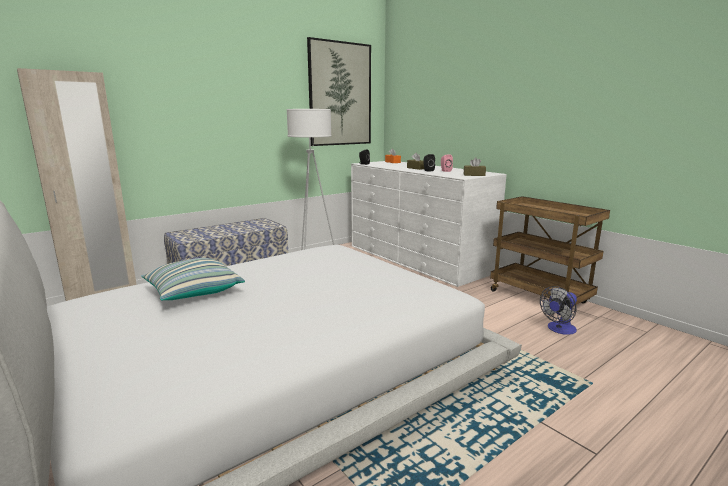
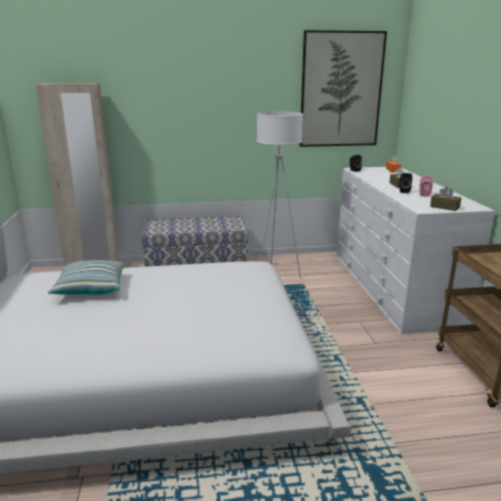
camera: 30 degrees right, 5 degrees up
fan [540,286,577,335] -> none

